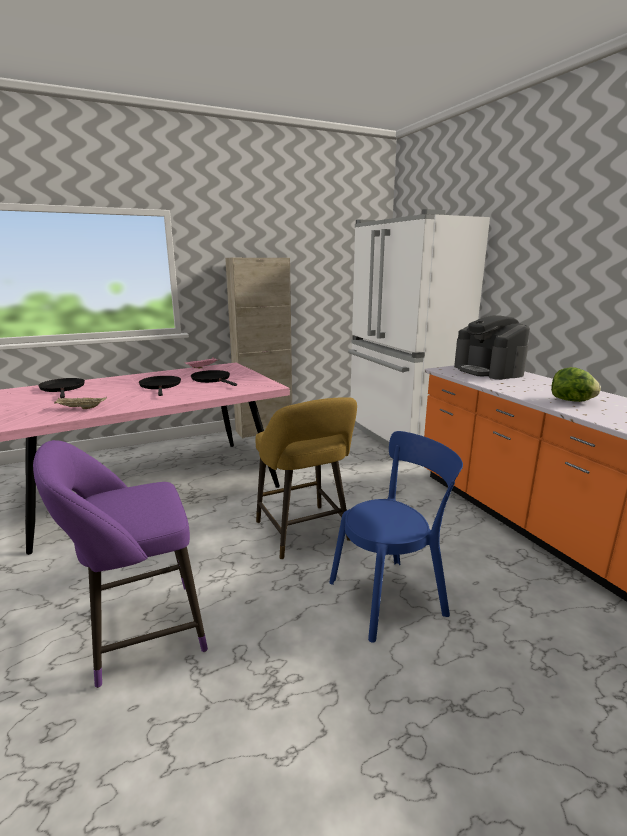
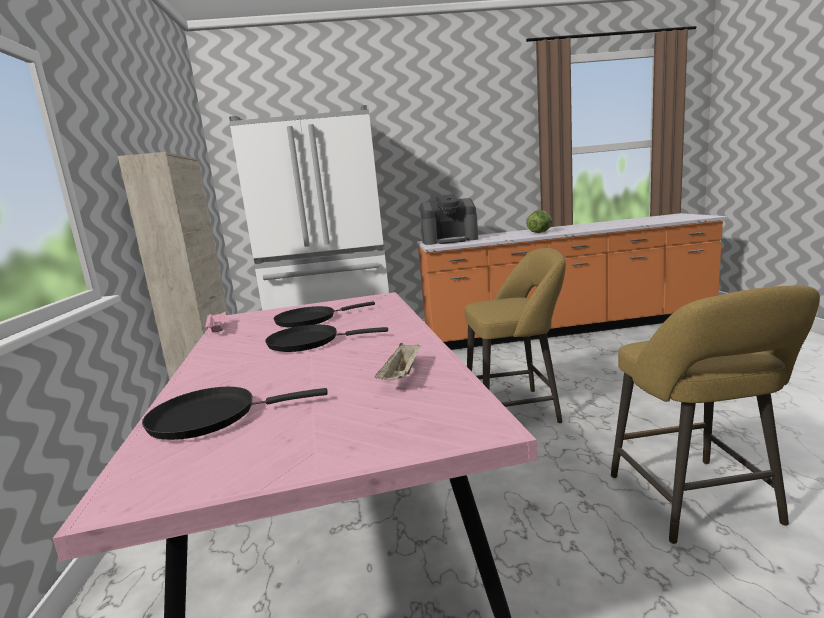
camera: 70 degrees left, 5 degrees down
purple stool [33,440,208,688] -> yellow stool [611,286,820,544]
blue chair [329,431,463,643] -> none

